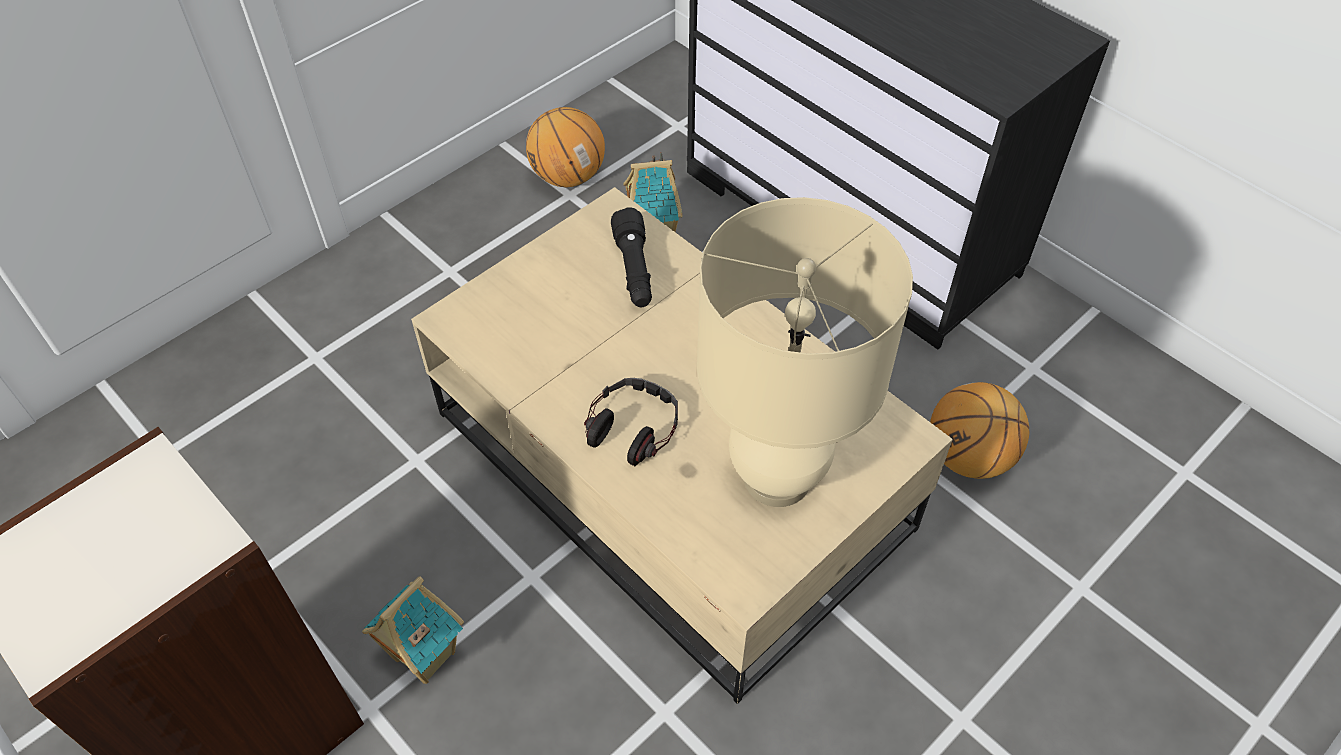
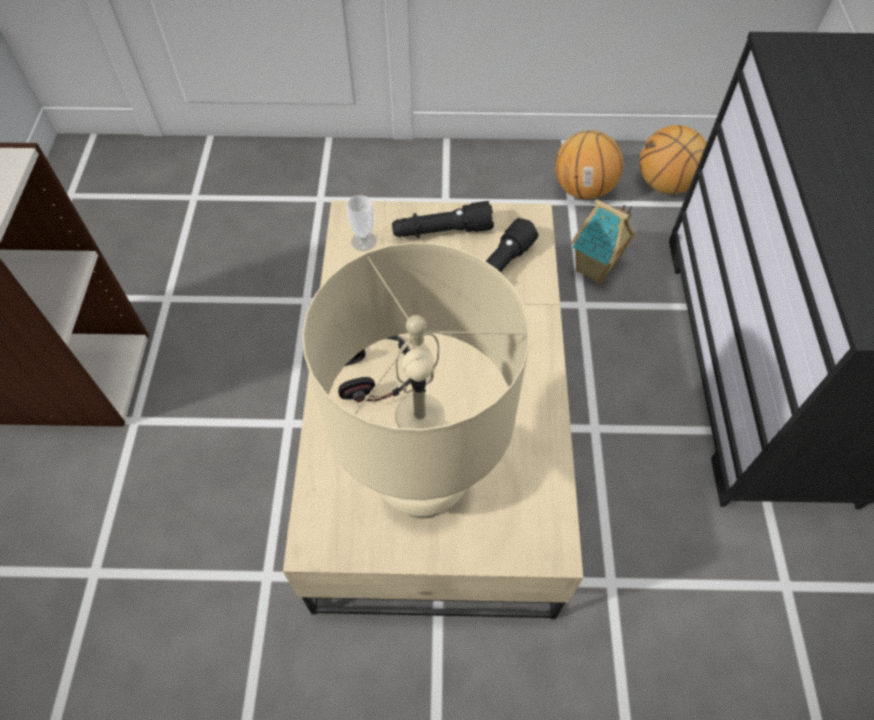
camera: 45 degrees right, 5 degrees up
toy house [362,576,464,684] -> none
basketball [930,382,1029,479] -> basketball moved to [640,125,707,194]
none -> cup [347,195,377,251]
none -> black flashlight [392,201,494,238]

